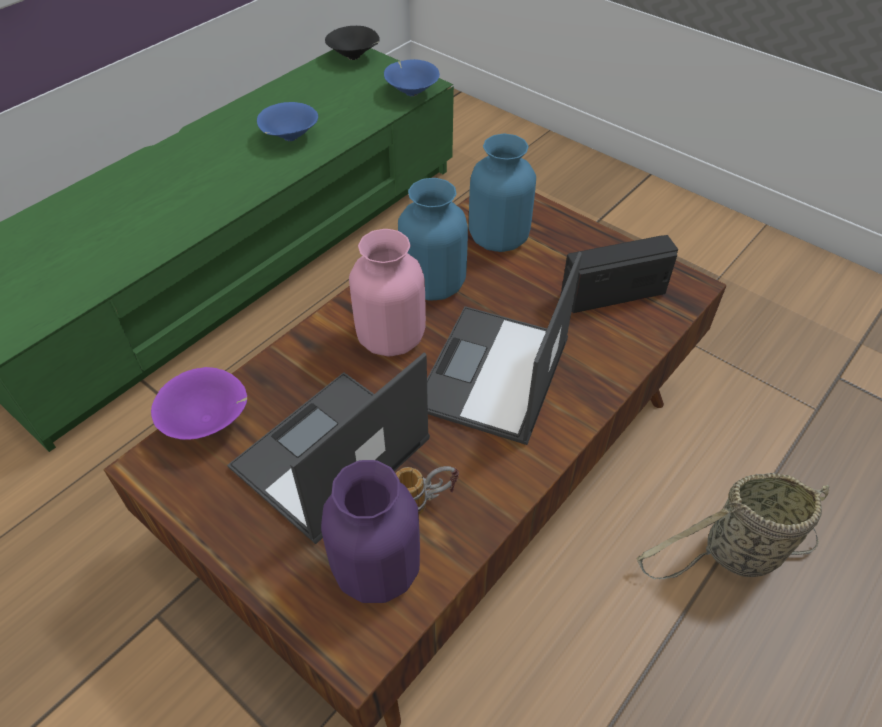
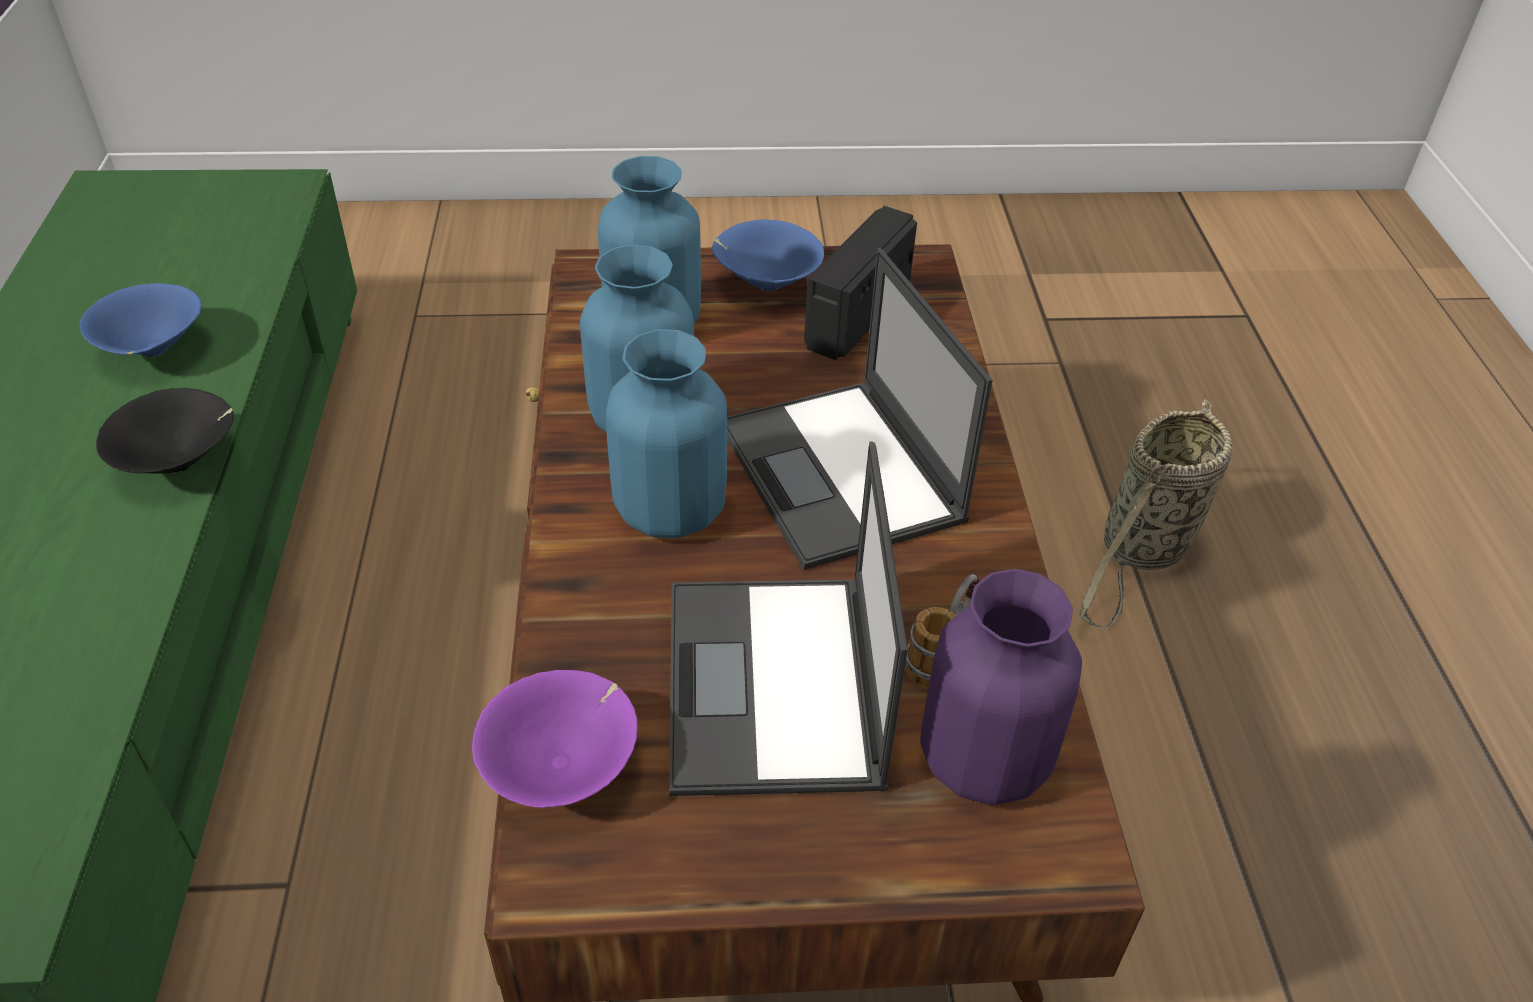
camera: 45 degrees left, 5 degrees down
black bowl [325,26,380,60] -> black bowl moved to [96,388,234,474]
pink vase [349,229,426,357] -> blue vase [606,329,727,538]
blue bowl [384,59,440,96] -> blue bowl moved to [712,219,824,291]

